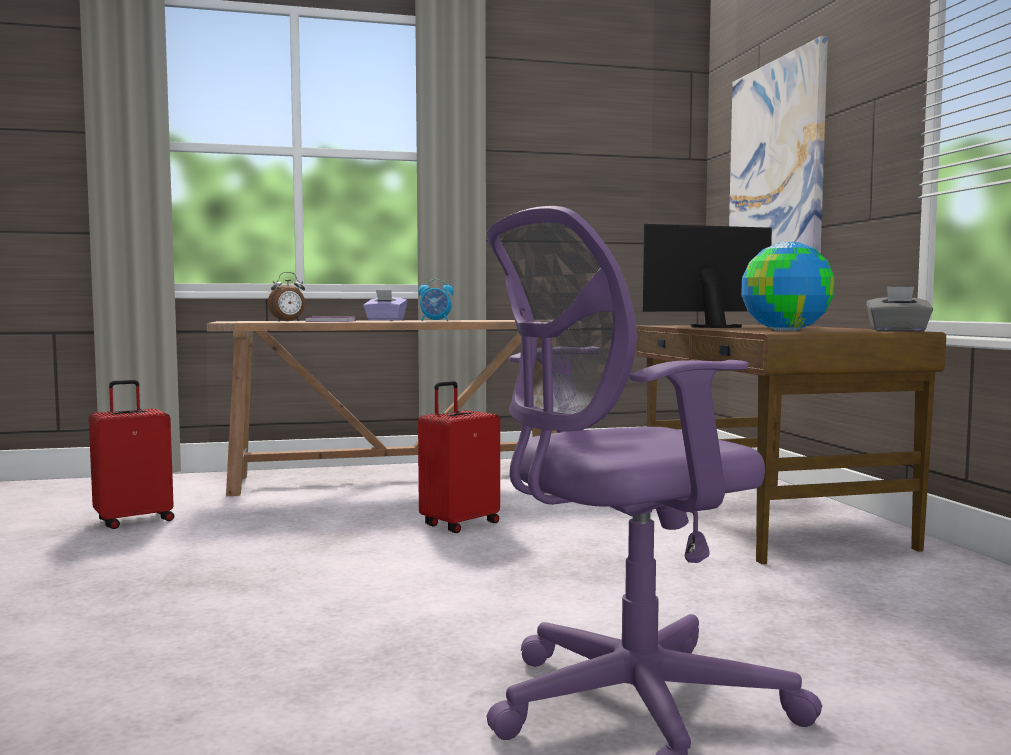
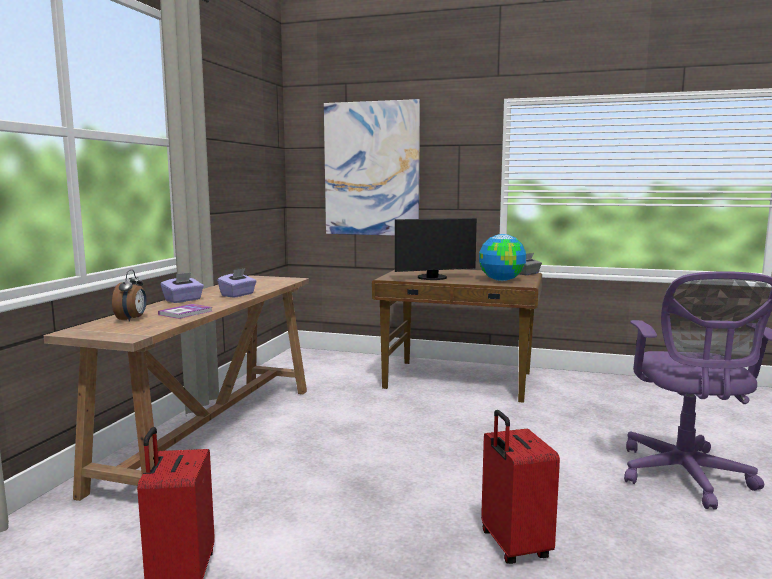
camera: 60 degrees left, 5 degrees up
alarm clock [418,279,454,321] -> purple tissue box [217,268,257,298]
red suitcase [418,381,500,533] -> red suitcase moved to [481,410,560,564]
monitor [643,224,772,328] -> monitor turned 120 degrees counterclockwise [395,218,477,280]

